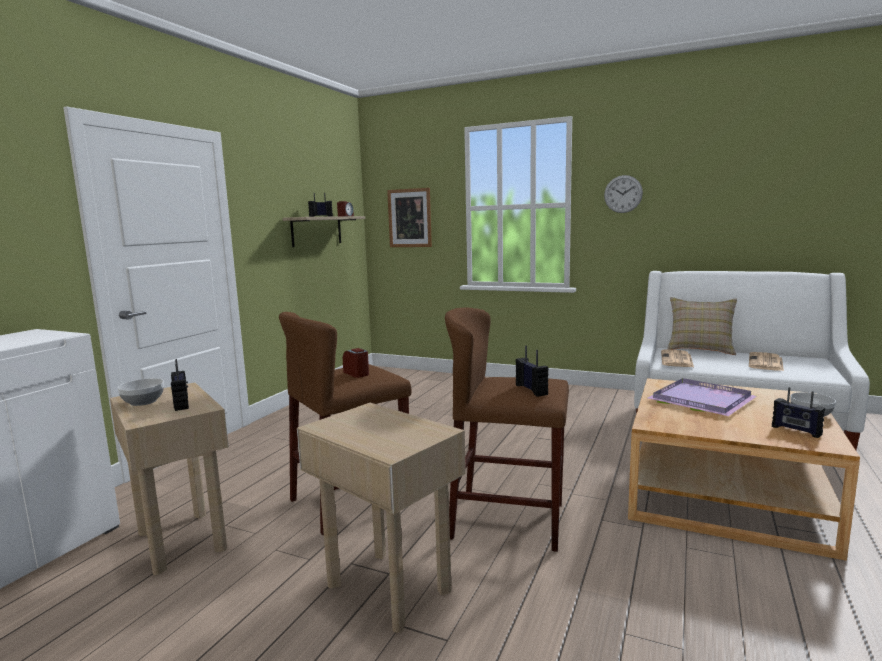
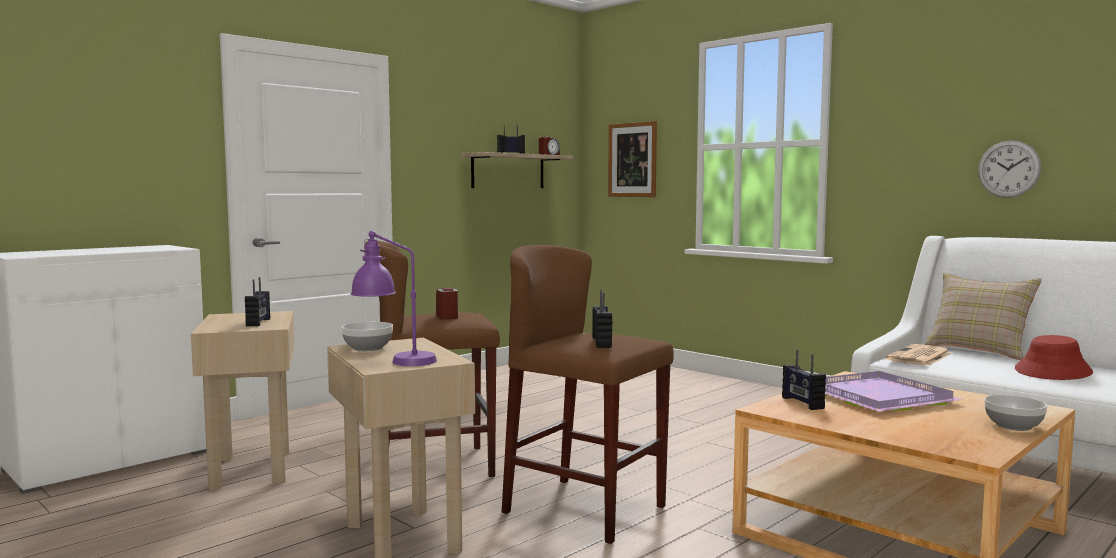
camera: 20 degrees right, 5 degrees down
bowl [118,378,164,406] -> bowl moved to [341,322,393,351]
wall clock [604,175,643,213] -> wall clock moved to [978,140,1041,198]
newspaper [749,352,784,371] -> red hat [1015,335,1093,380]
radio [772,387,825,438] -> radio moved to [782,349,826,410]
none -> purple table lamp [351,231,437,366]

